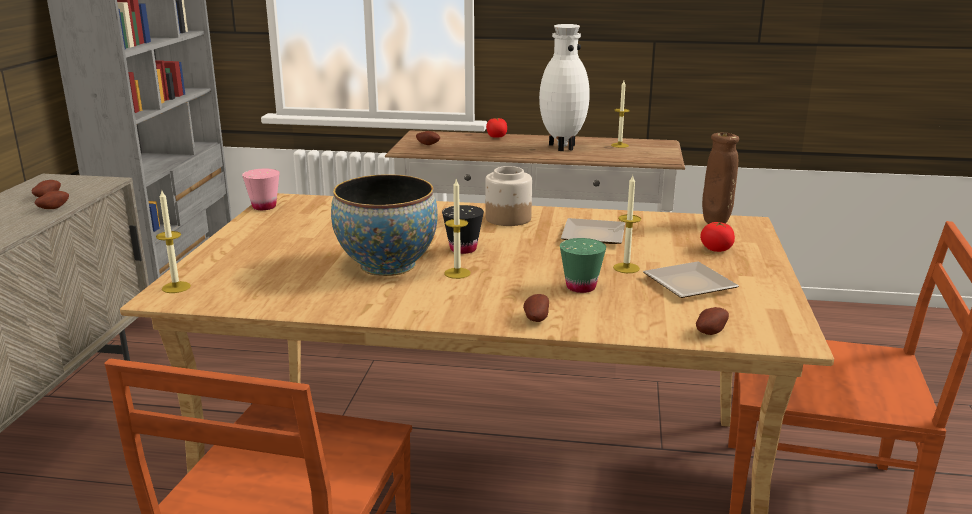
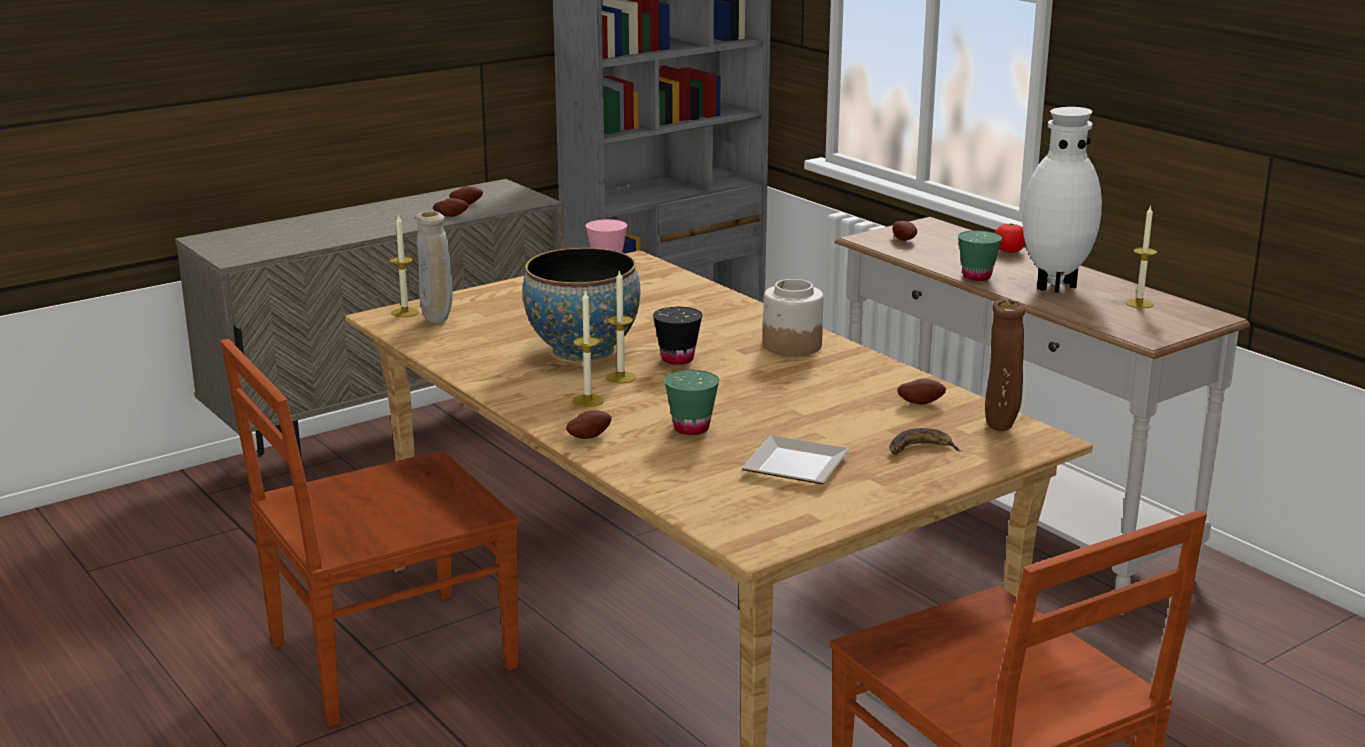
camera: 45 degrees right, 0 degrees up
plate [561,218,625,244] -> none
candle [613,175,641,273] -> candle moved to [573,290,604,407]
potato [696,307,729,335] -> potato moved to [897,379,946,404]
tomato [700,222,735,252] -> banana [889,428,963,455]
none -> beige vase [415,211,453,323]
none -> green cup [958,231,1002,281]

